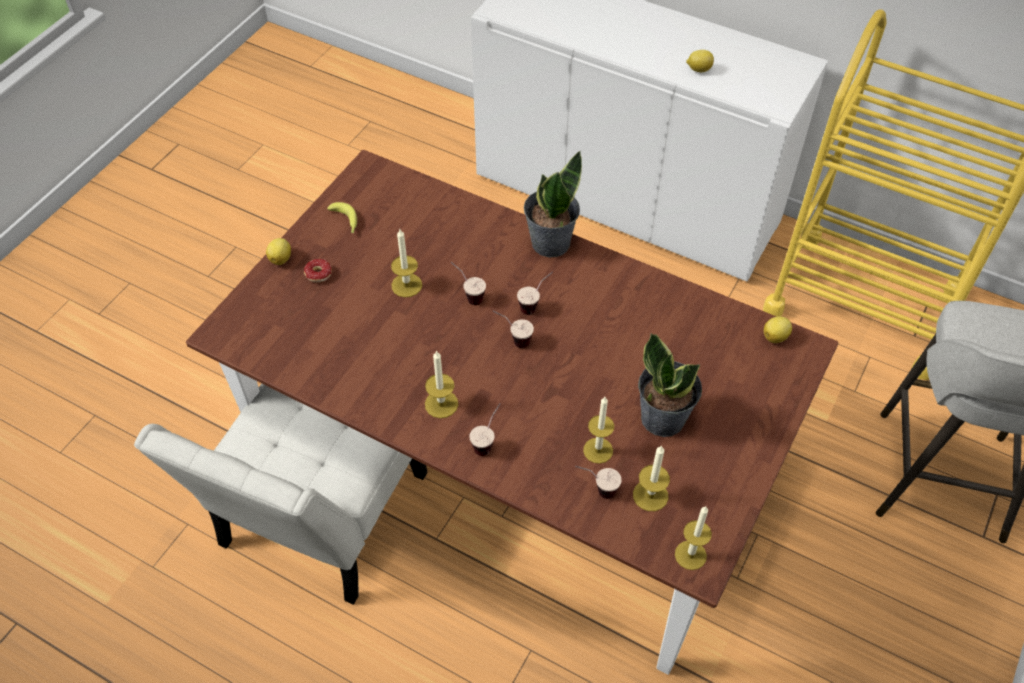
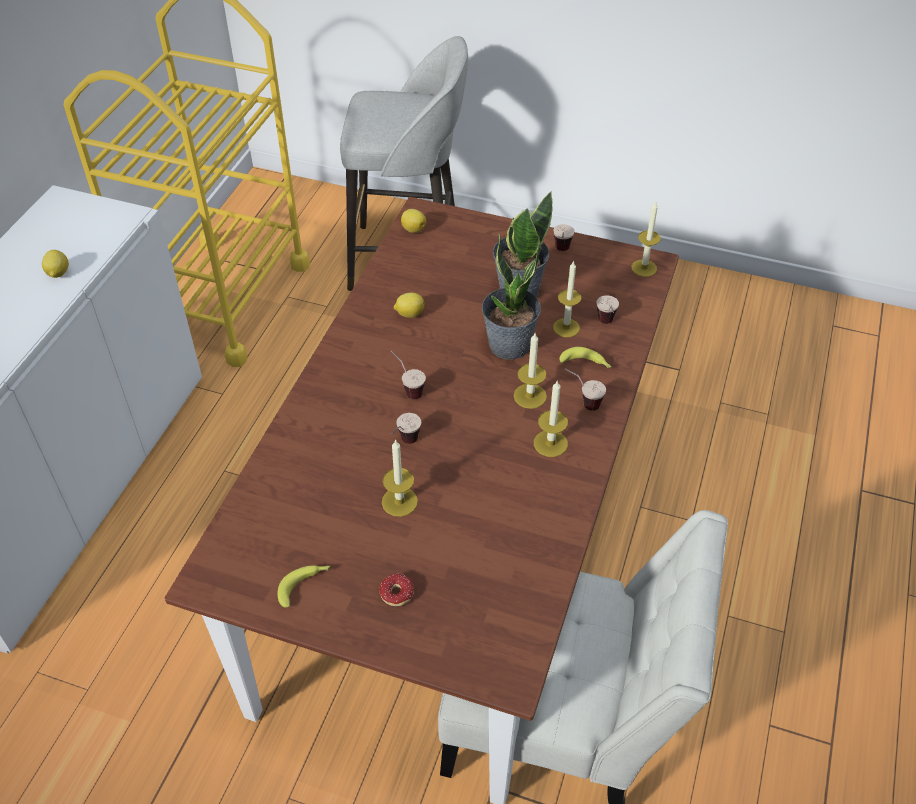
camera: 100 degrees left, 5 degrees down
lemon [266,238,291,265] -> lemon moved to [394,292,425,318]
cup [492,311,534,348] -> cup moved to [554,224,575,251]
potted plant [524,151,582,258] -> potted plant moved to [482,234,542,360]
candle [633,445,670,511] -> candle moved to [514,333,547,409]
none -> banana [559,347,612,368]

